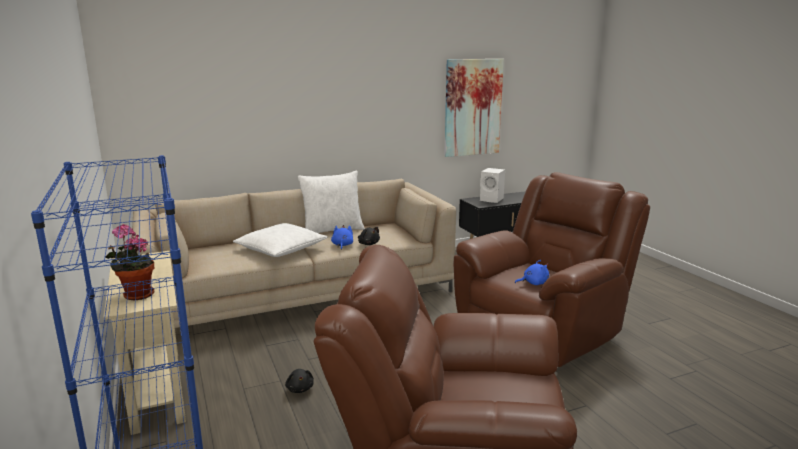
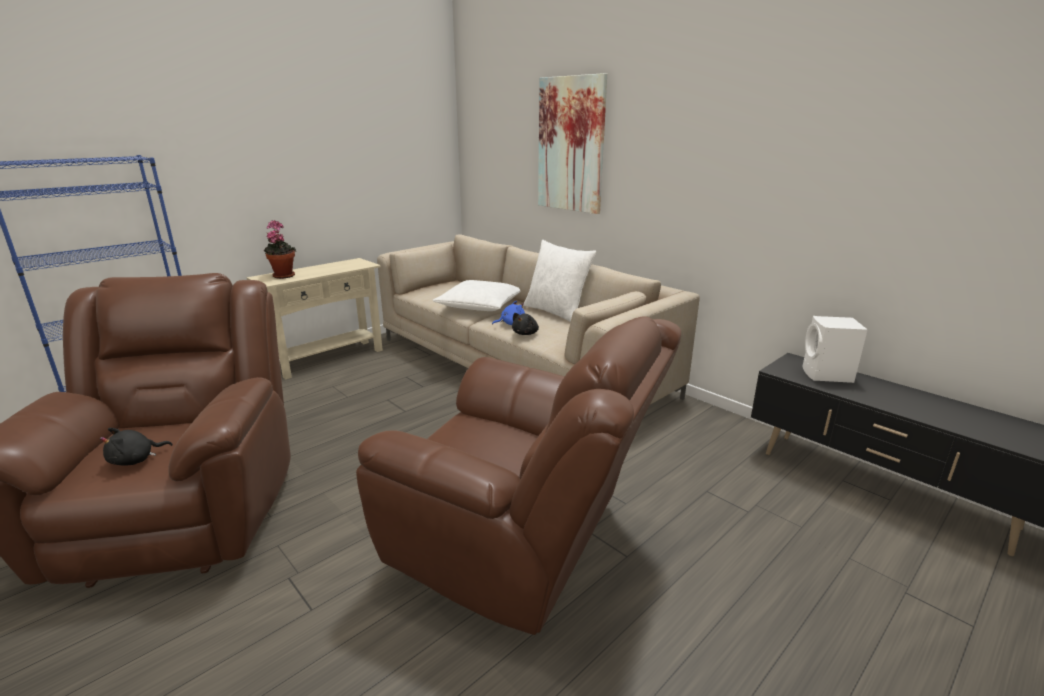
camera: 70 degrees right, 5 degrees up
black plush toy [285,369,314,393] -> black plush toy moved to [100,428,173,465]
picture [444,59,504,157] -> picture moved to [538,73,607,214]
blue plush toy [515,260,549,285] -> none

